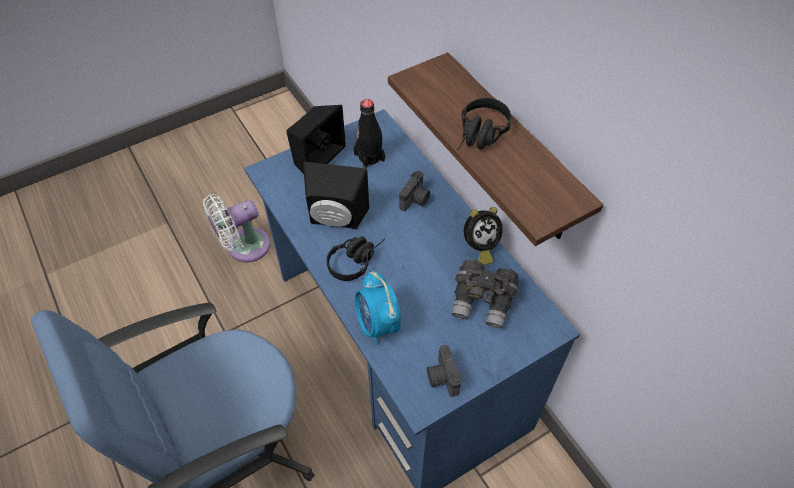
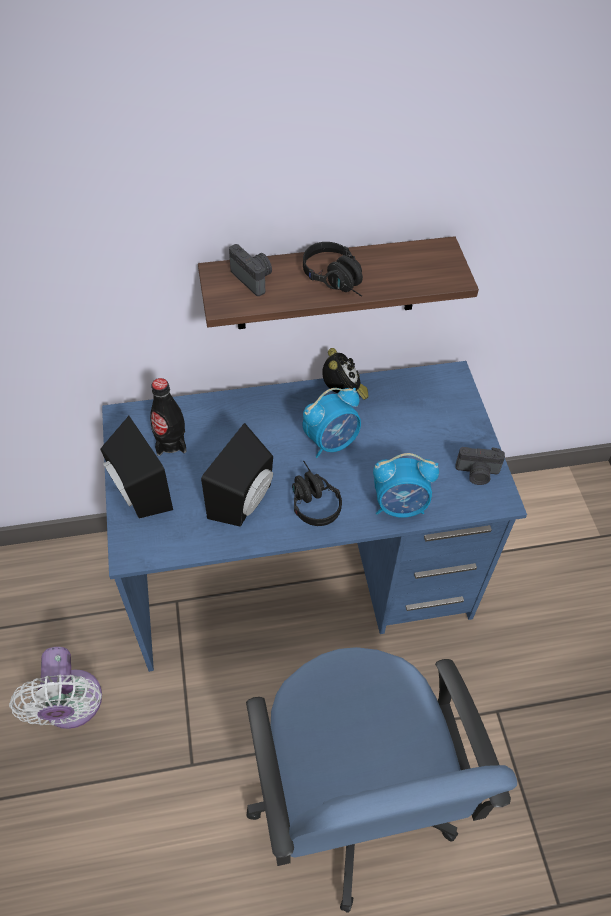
camera: 70 degrees left, 0 degrees up
camera [399,171,430,211] -> camera moved to [229,244,272,296]
grey binoculars [451,259,518,328] -> none
none -> alarm clock [303,388,361,458]

